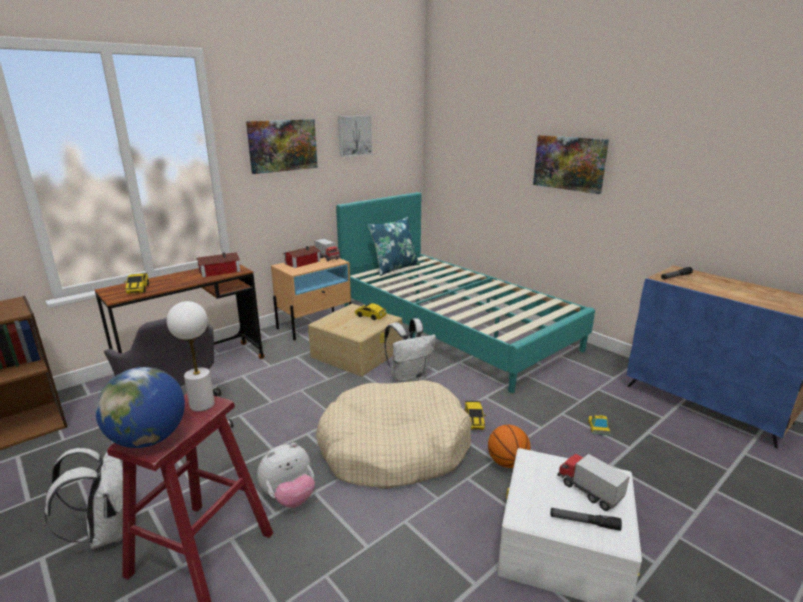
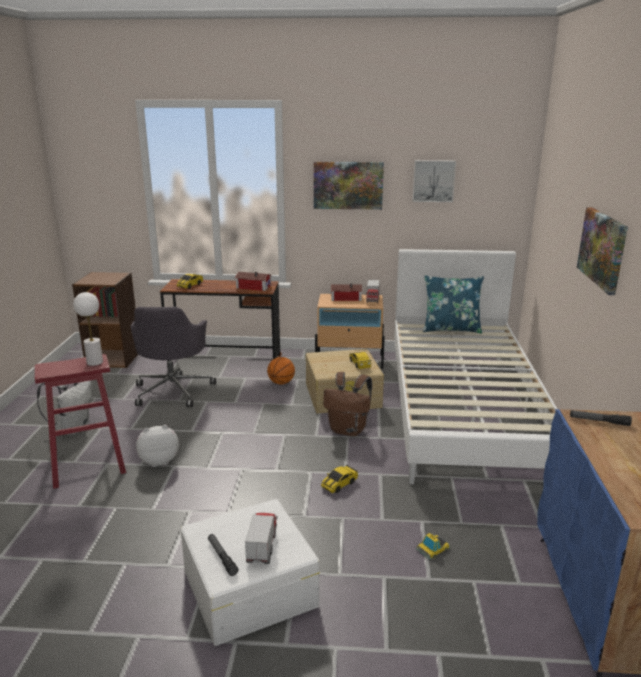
camera: 45 degrees right, 0 degrees up
globe [96,367,185,448] -> none
plush toy [257,443,315,508] -> plush toy turned 150 degrees clockwise [136,425,179,467]
beige dog bed [316,380,472,489] -> none
turquoise bed [336,192,595,393] -> white bed [394,249,557,484]
white backpack [384,318,436,383] -> brown backpack [323,372,372,436]
basketball [488,425,531,468] -> basketball moved to [267,357,295,385]

